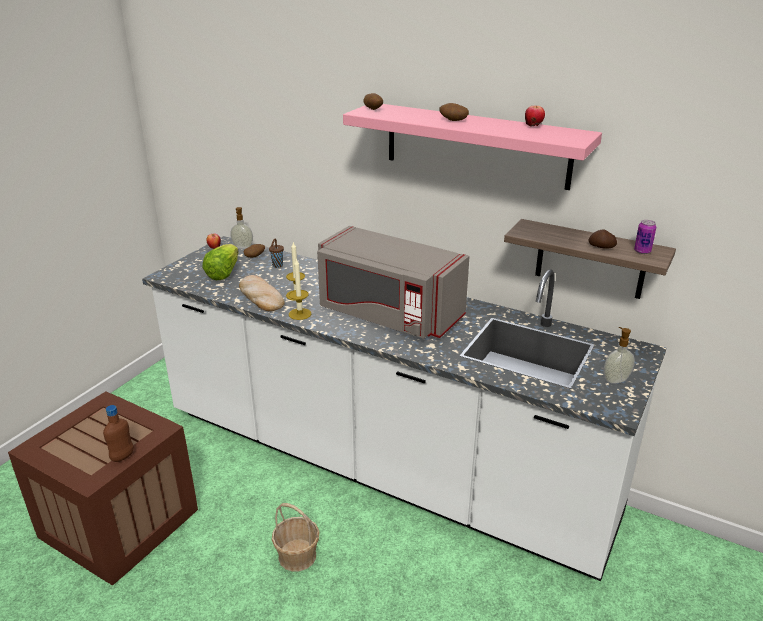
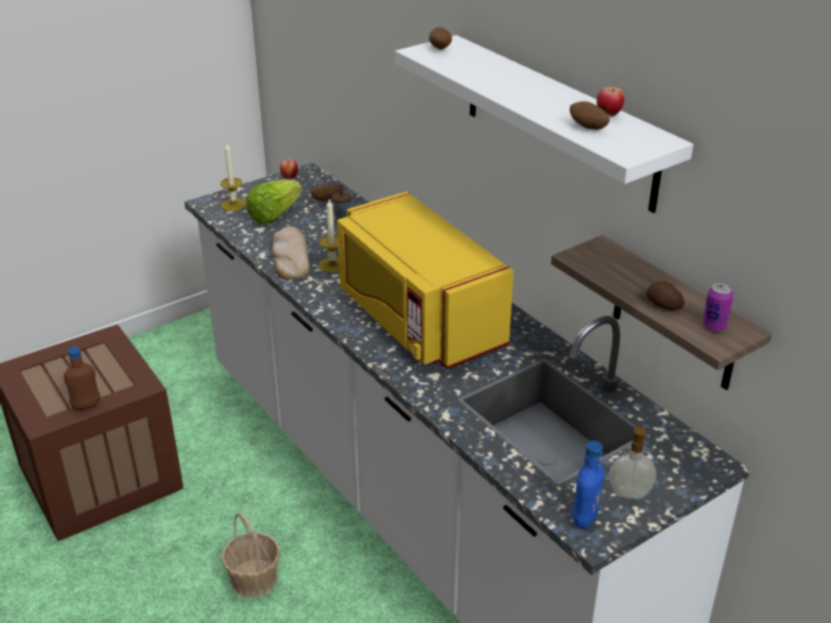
camera: 25 degrees right, 5 degrees up
soap dispenser [230,207,253,249] -> none
candle [289,258,311,320] -> candle moved to [220,143,246,211]
grey microwave [317,226,470,339] -> yellow microwave [337,191,514,369]
pink shelf [343,104,602,190] -> white shelf [395,35,693,213]
potato [439,103,469,121] -> potato moved to [570,101,609,130]
none -> blue bottle [572,441,604,528]

